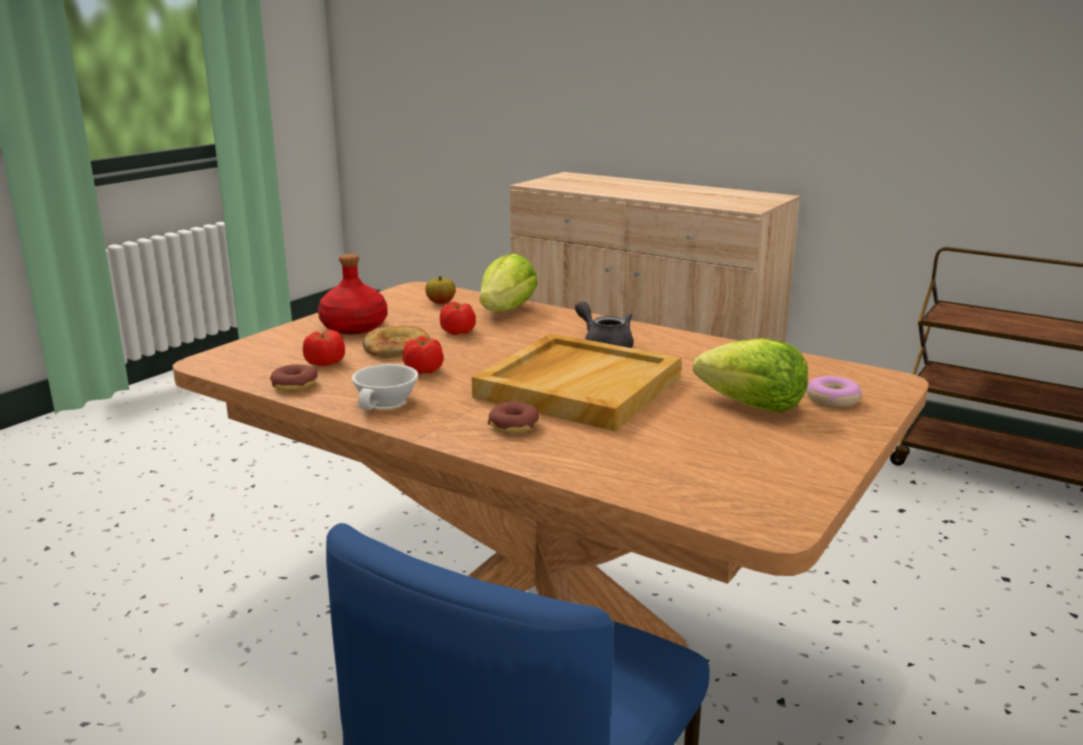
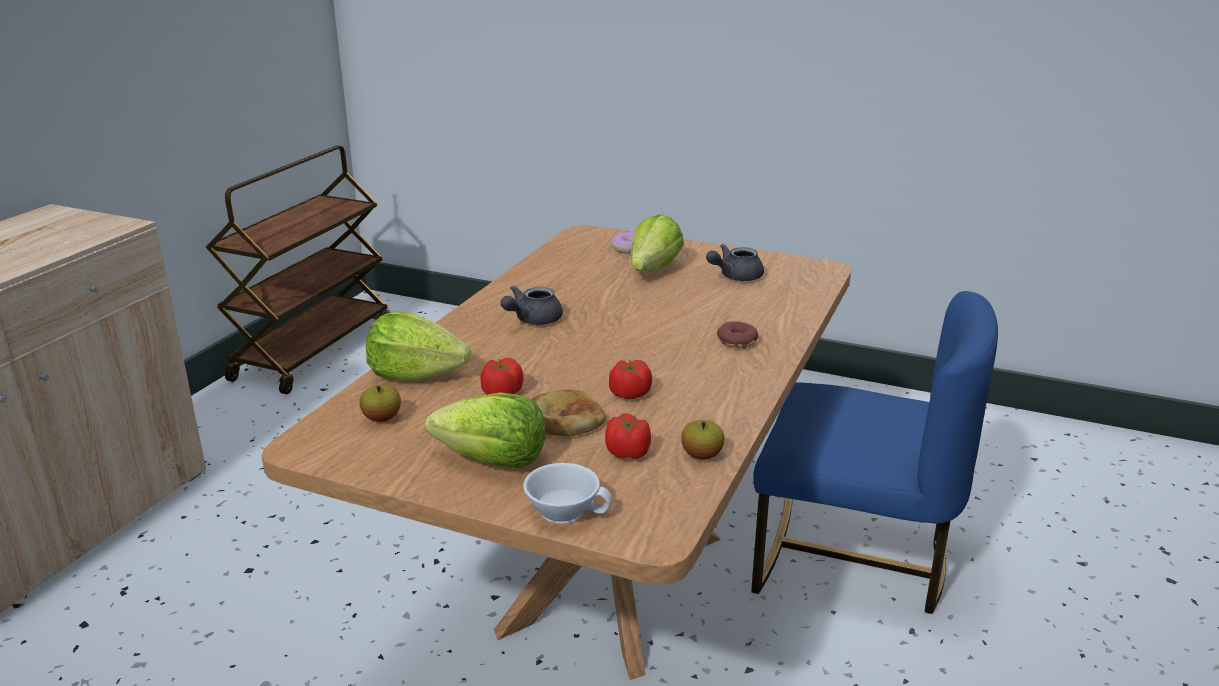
camera: 100 degrees left, 5 degrees up
donut [270,364,318,391] -> apple [681,420,724,460]
red bottle [318,254,387,334] -> lettuce [425,392,546,468]
white cup [352,364,418,410] -> white cup moved to [523,463,612,524]
beige tray [472,333,681,431] -> none
none -> grey teapot [706,244,764,281]

